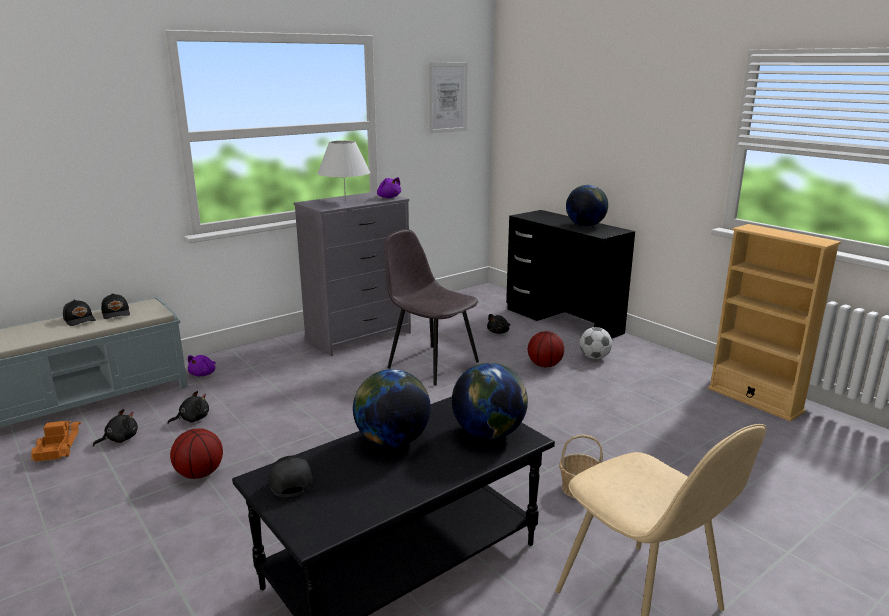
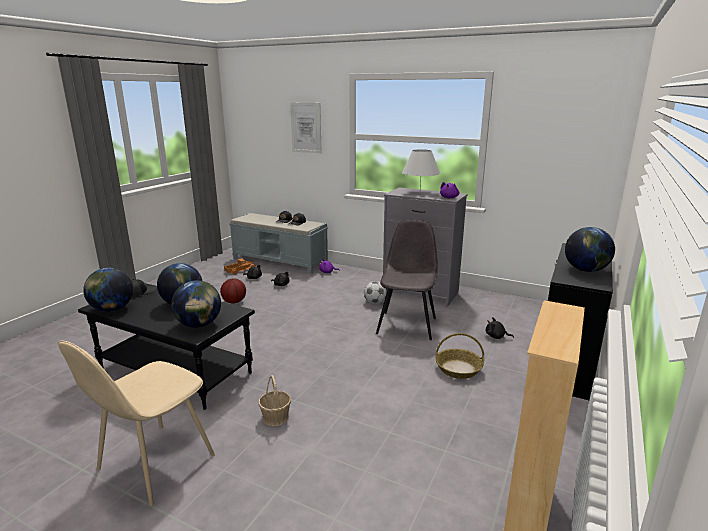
camera: 65 degrees right, 0 degrees up
picture [429,62,468,134] -> picture moved to [290,103,321,153]
basketball [528,331,564,367] -> basket [435,333,484,379]
football [580,327,612,359] -> football moved to [364,281,386,304]
none -> globe [83,268,133,312]

